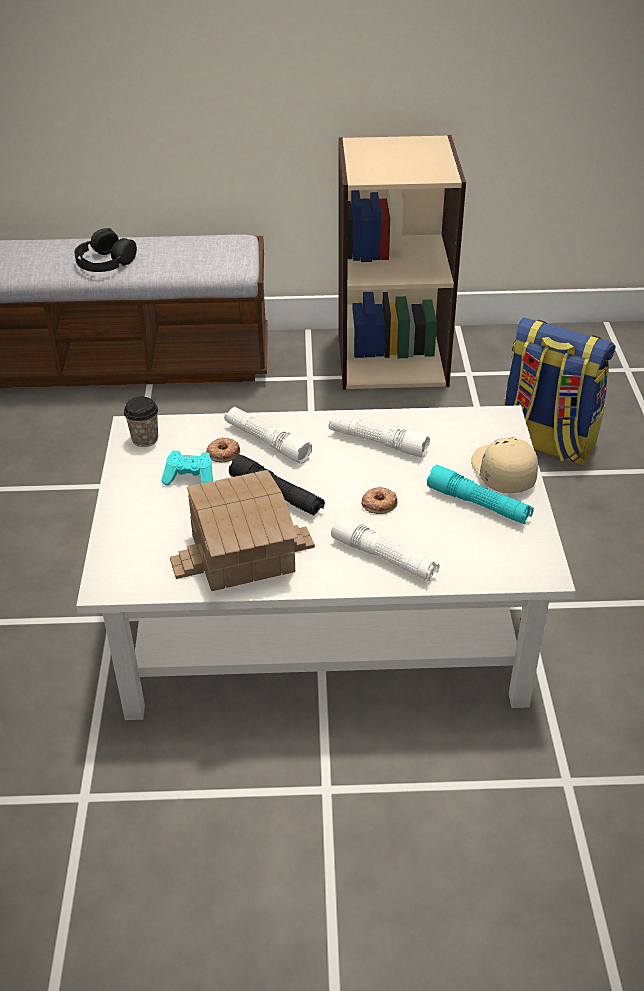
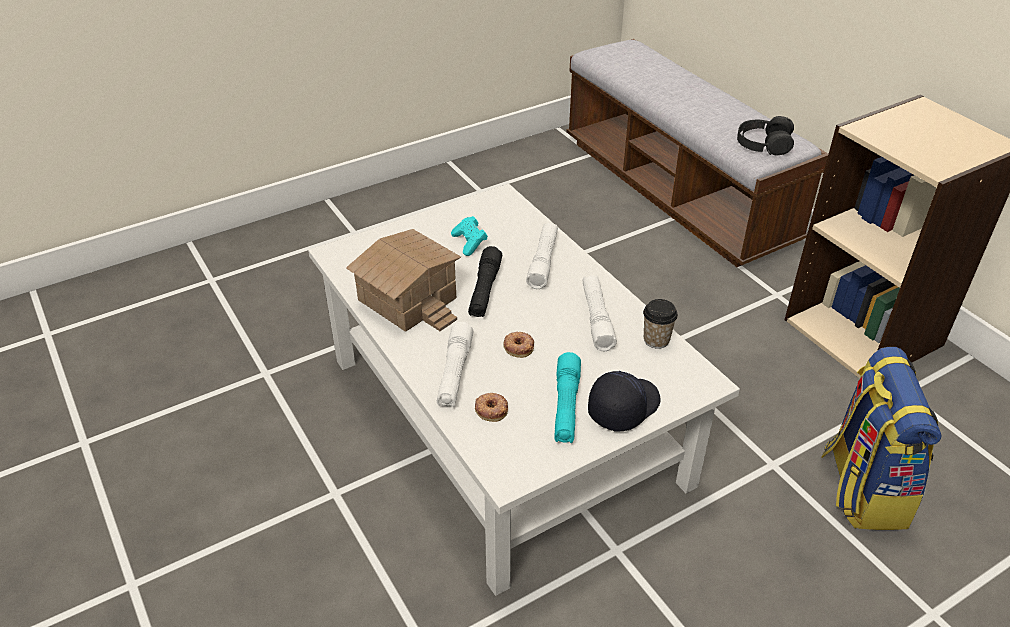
camera: 60 degrees right, 0 degrees up
black headphones [74,228,137,272] -> black headphones moved to [737,116,794,155]
cup [124,397,158,447] -> cup moved to [643,299,678,349]
donut [206,437,240,462] -> donut moved to [475,393,508,422]
beige cap [471,437,538,493] -> black cap [588,371,660,432]

